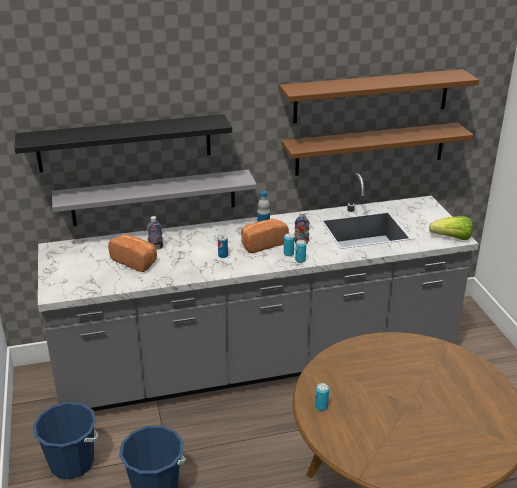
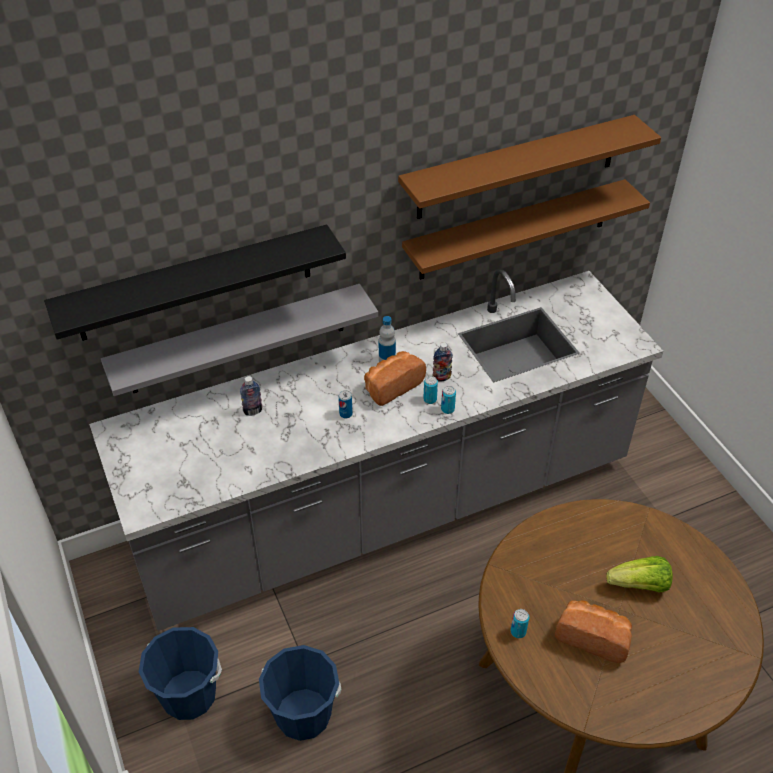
camera: 10 degrees left, 15 degrees up
bread [108,235,157,272] -> bread moved to [555,600,632,663]
lettuce [429,216,473,240] -> lettuce moved to [606,556,673,592]

